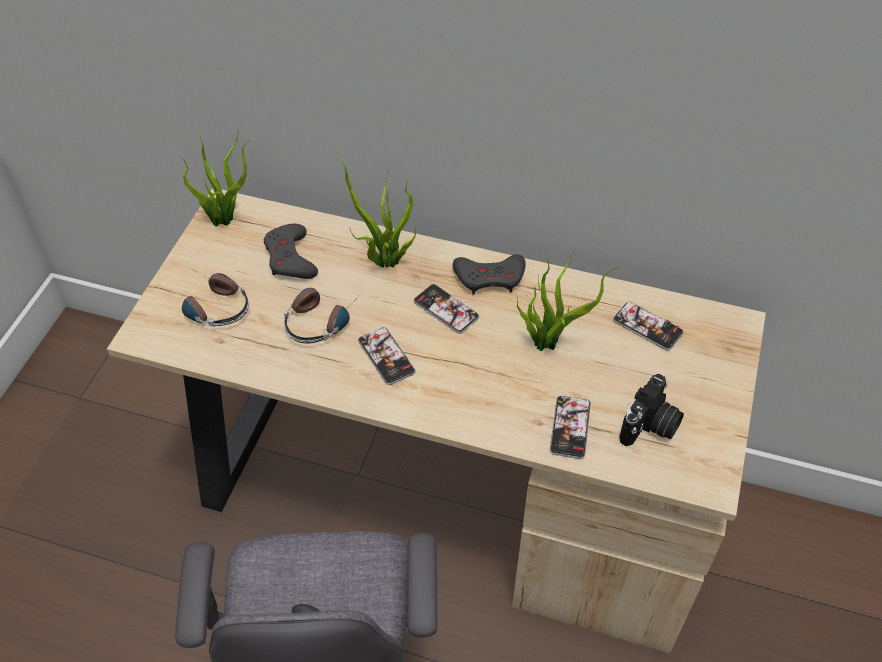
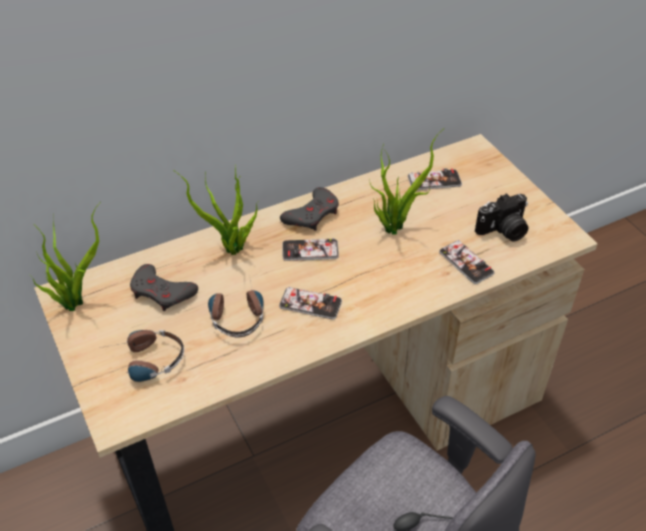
camera: 45 degrees left, 5 degrees down
camera [619,374,684,446] -> camera turned 75 degrees clockwise [475,193,528,242]

